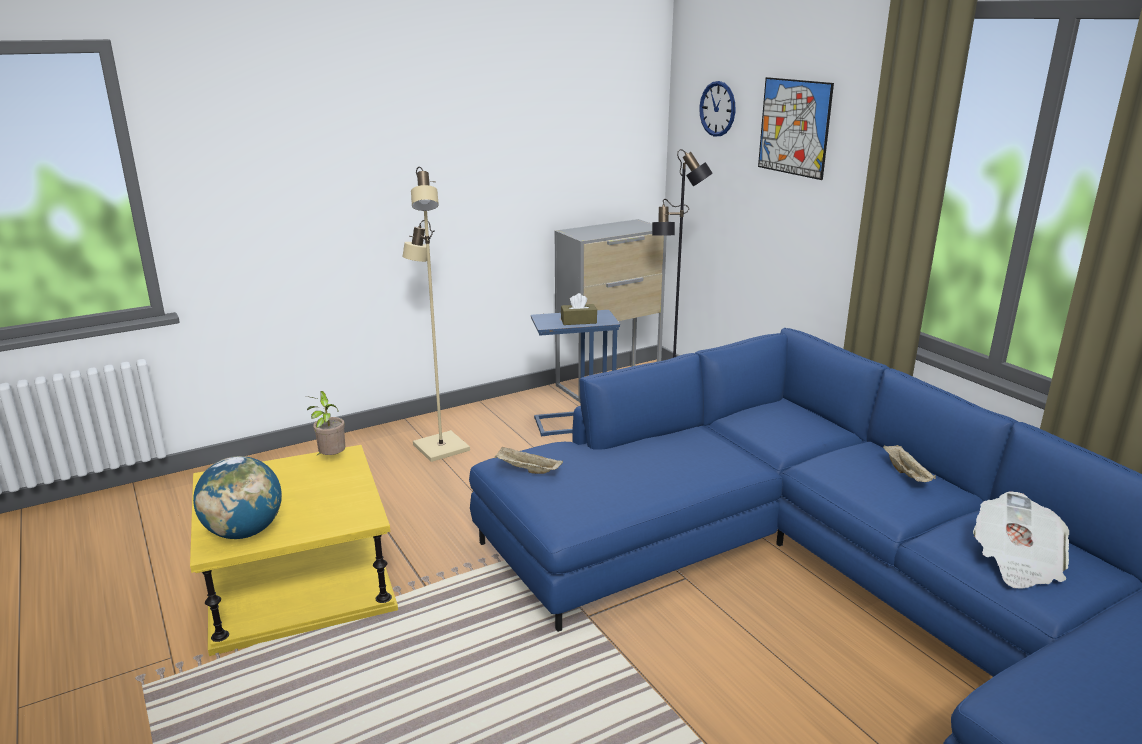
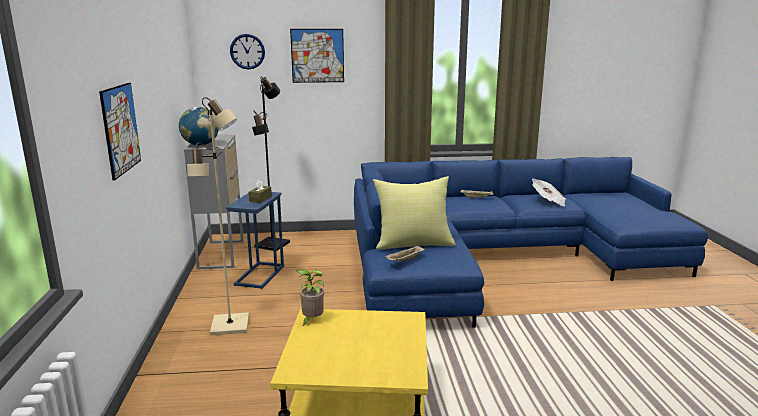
camera: 65 degrees left, 5 degrees down
globe [193,456,282,539] -> globe moved to [179,107,219,146]
none -> picture [99,83,141,181]
none -> yellow pillow [373,176,456,250]

